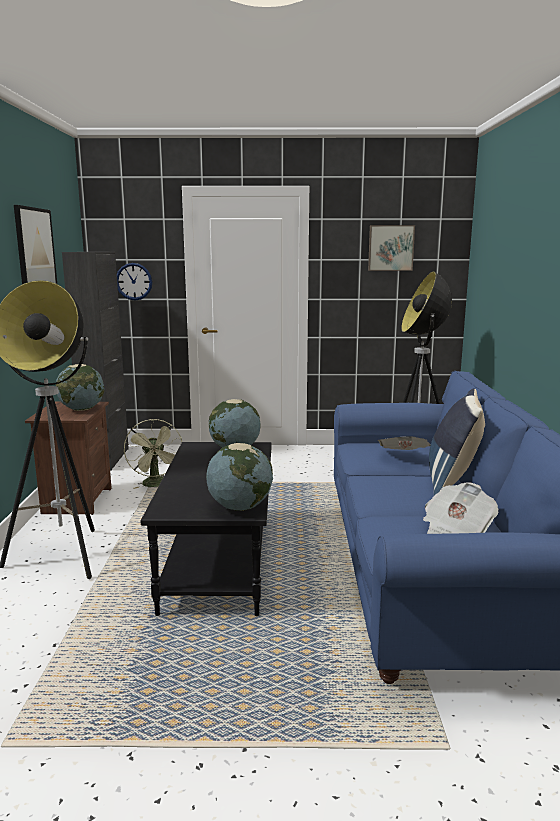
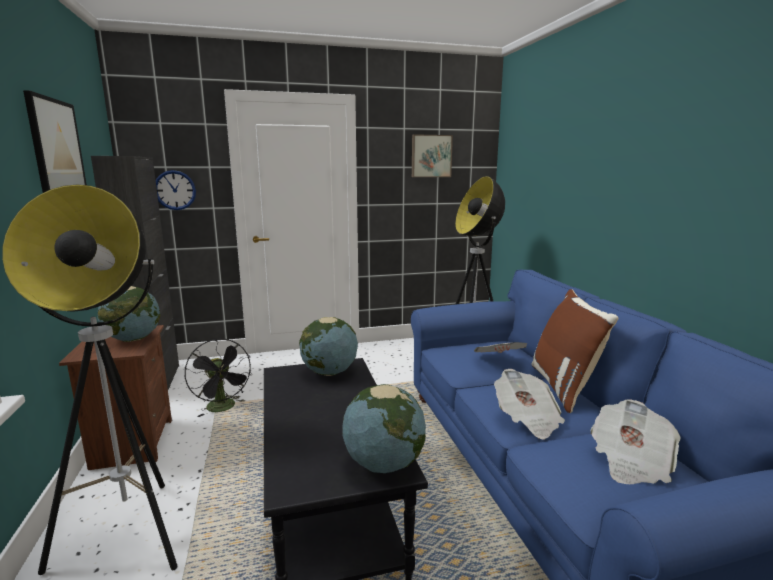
camera: 15 degrees left, 0 degrees up
green fan [124,419,182,489] -> black fan [185,339,252,417]
blue pillow [429,388,485,495] -> brown pillow [531,289,618,413]
none -> newspaper [494,369,565,440]

